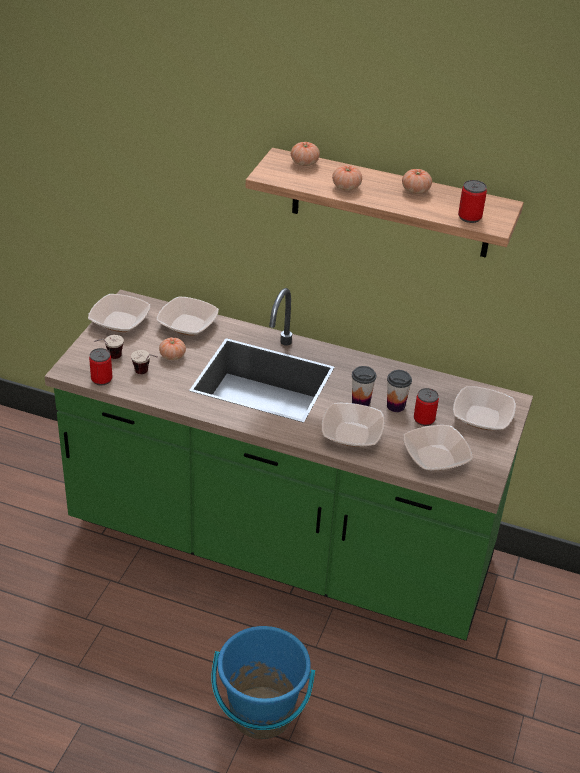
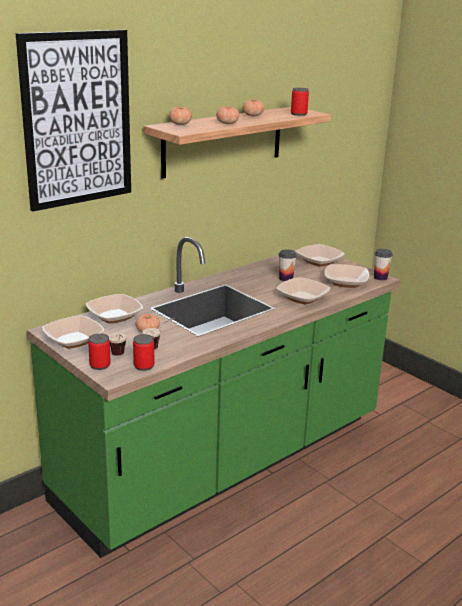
camera: 60 degrees left, 15 degrees down
blue bucket [211,626,315,739] -> none
cup [352,366,376,406] -> cup moved to [374,249,393,280]
can [414,388,439,426] -> can moved to [88,333,111,370]
none -> picture [16,30,131,211]

